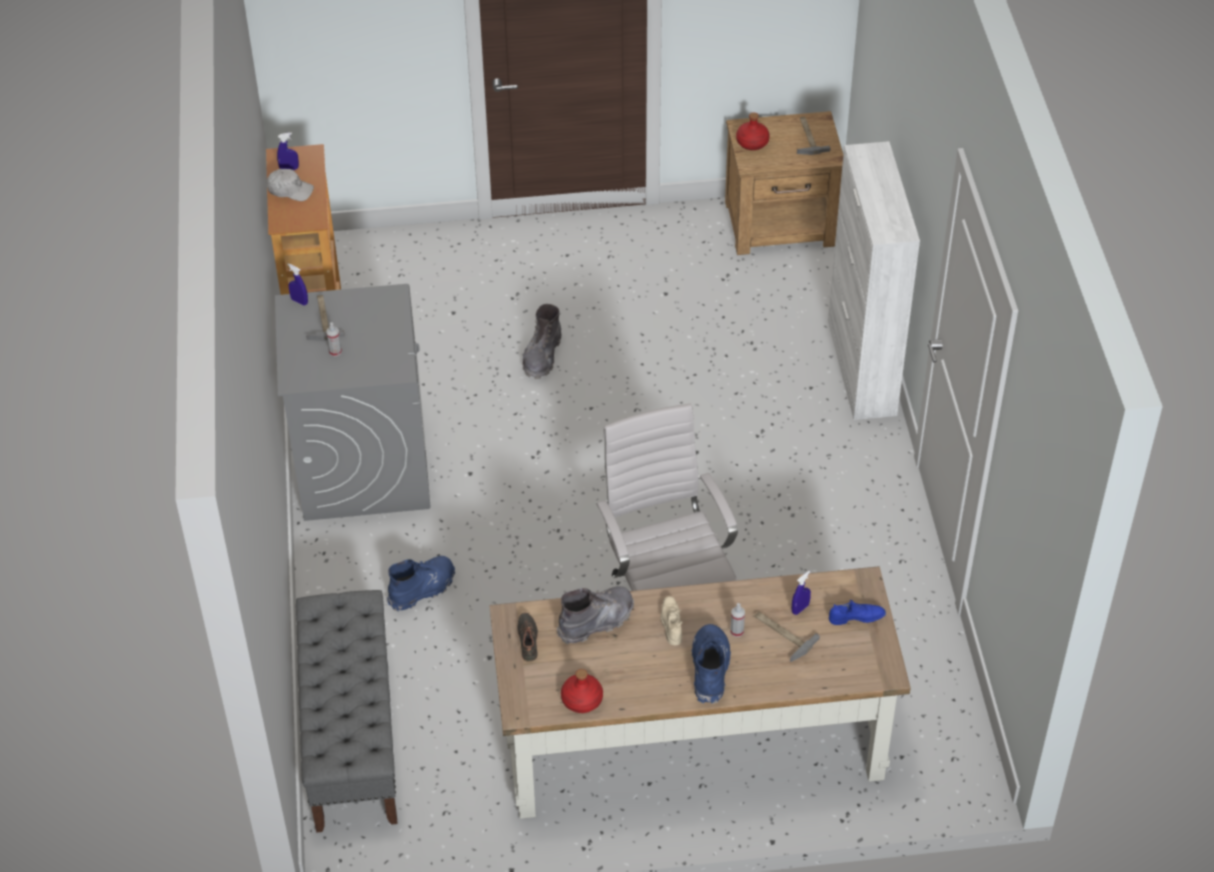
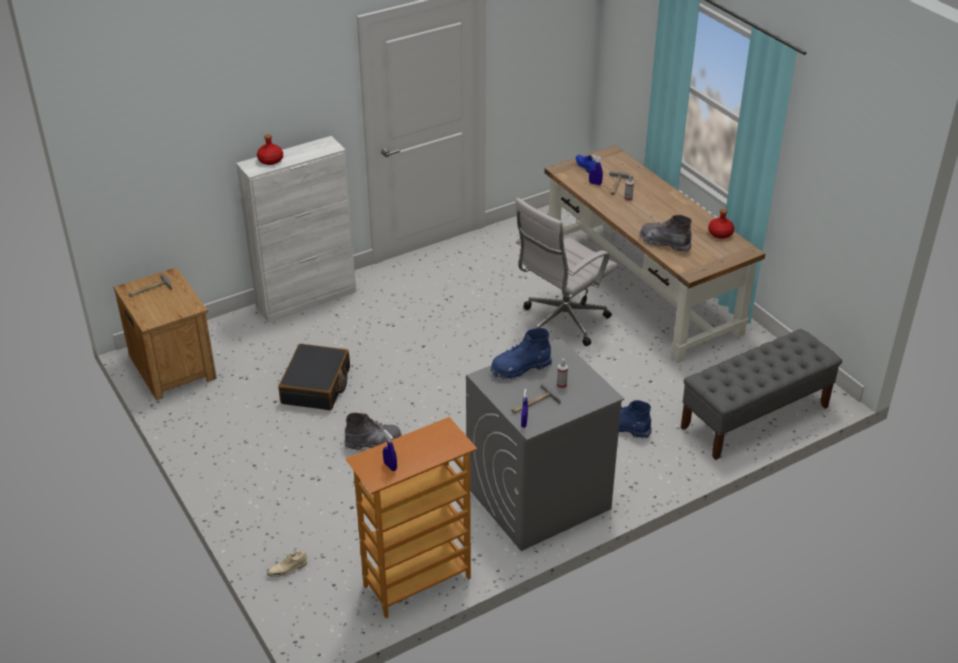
camera: 115 degrees left, 10 degrees down
white cap [267,169,314,201] -> none
black shoe [518,613,538,661] -> none
beige shoe [661,596,683,645] -> beige shoe moved to [267,550,307,577]
blue boot [692,624,731,704] -> blue boot moved to [491,328,552,380]
red bottle [736,113,770,150] -> red bottle moved to [257,134,283,165]
none -> black suitcase [278,344,350,410]

